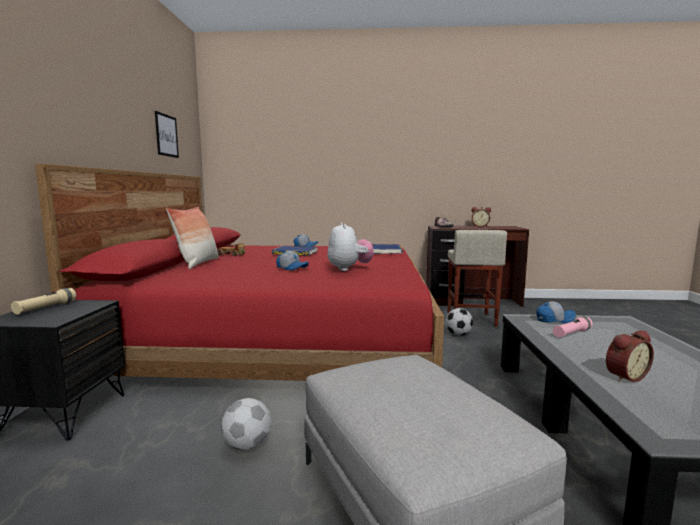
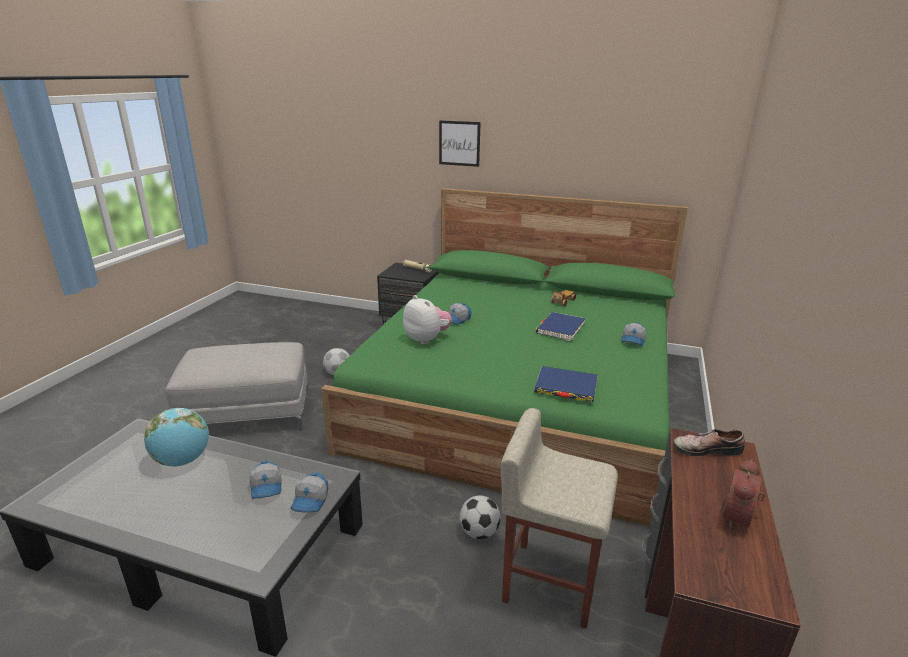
camera: 105 degrees right, 15 degrees up
red bed [35,164,444,381] -> green bed [321,188,688,526]
picture [155,111,179,158] -> picture moved to [439,120,481,167]
pillow [166,207,219,269] -> none
plush toy [328,222,374,271] -> plush toy turned 135 degrees counterclockwise [403,295,452,344]
pink flashlight [553,316,593,338] -> cap [249,461,282,499]
alarm clock [606,330,654,382] -> globe [144,408,209,467]

